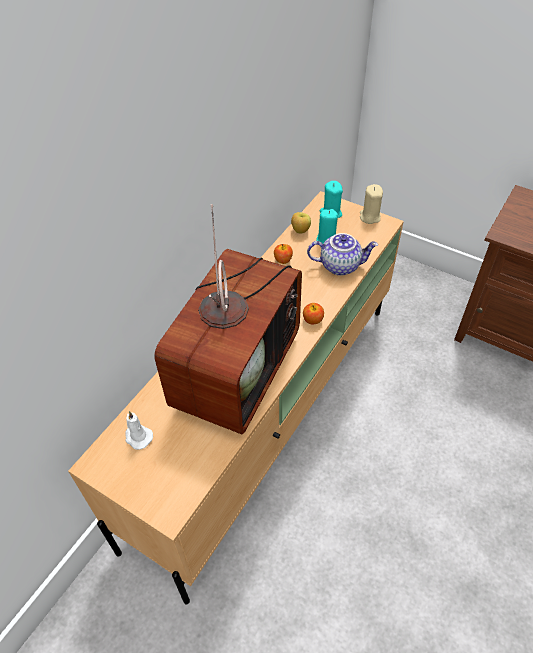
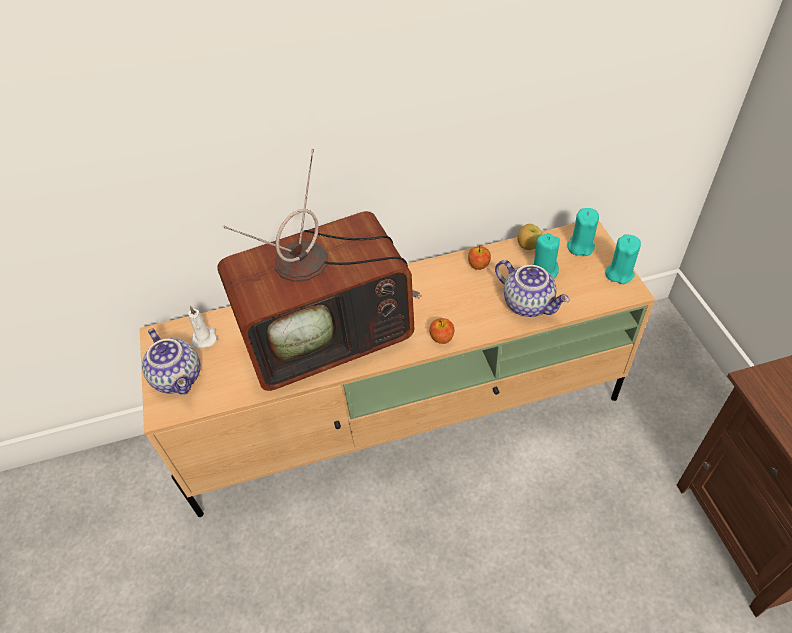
camera: 45 degrees right, 0 degrees up
beige candle [360,184,383,224] -> turquoise candle [605,234,641,284]
none -> teapot [142,328,200,395]

